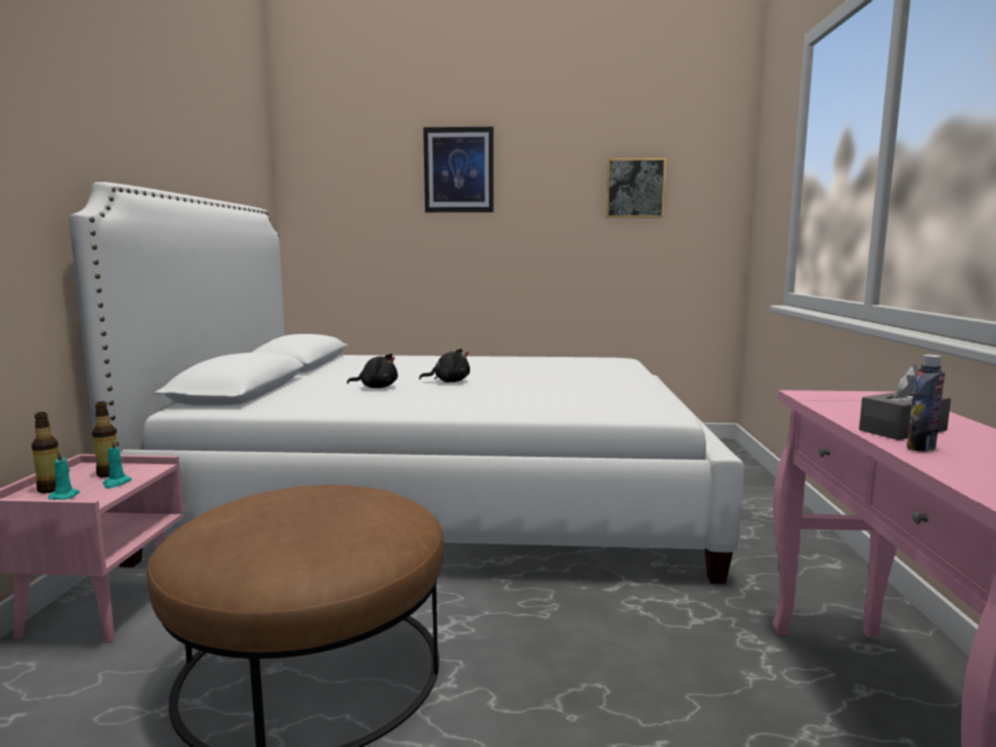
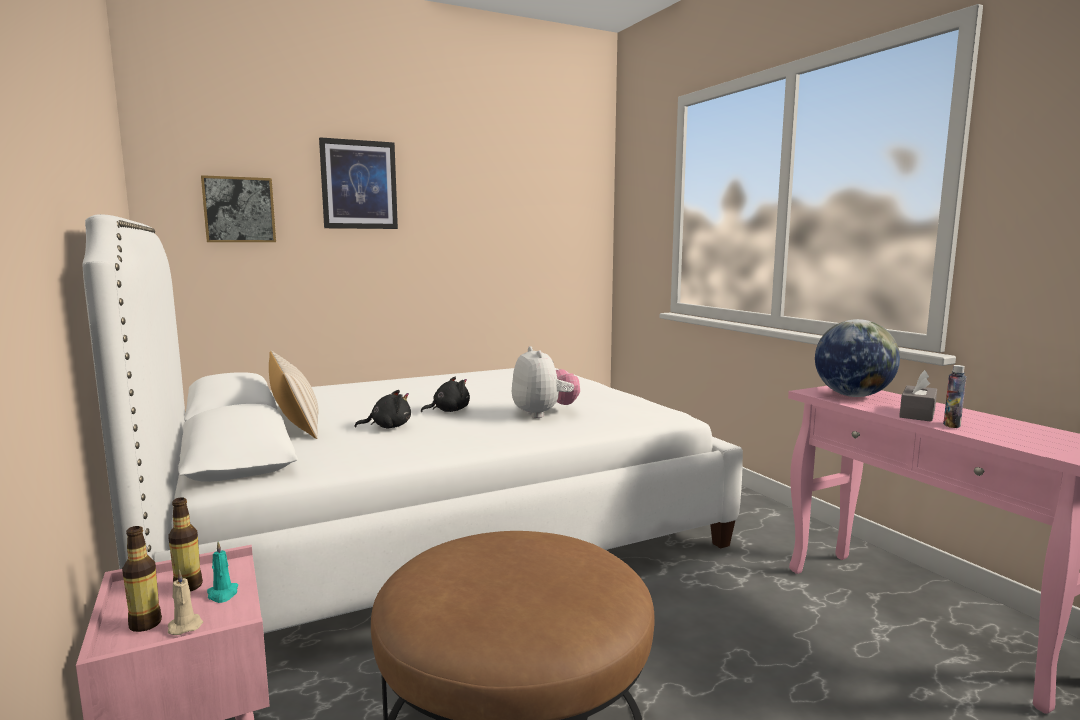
camera: 30 degrees left, 0 degrees up
turquoise candle [48,450,80,500] -> beige candle [168,570,203,635]
picture [606,158,666,218] -> picture moved to [201,175,276,242]
none -> beige pillow [269,351,318,439]
none -> plush toy [512,346,580,418]
none -> globe [815,319,900,397]

